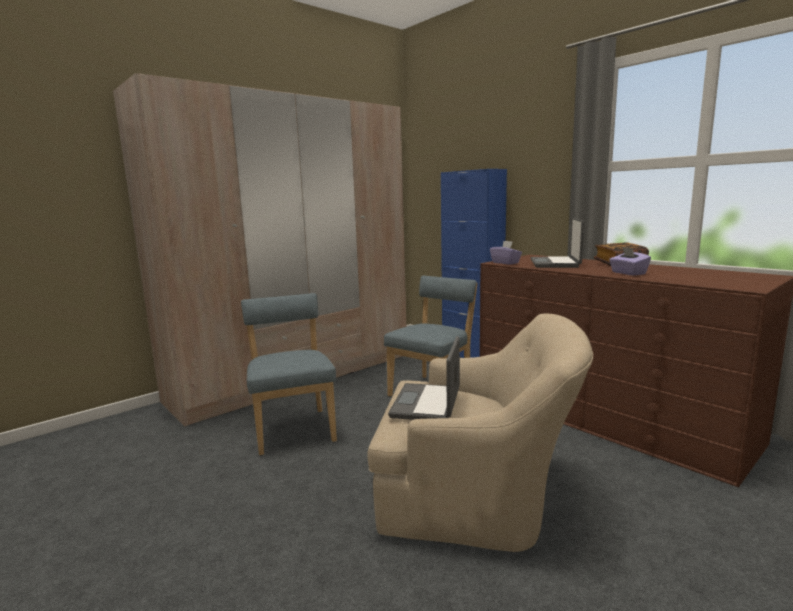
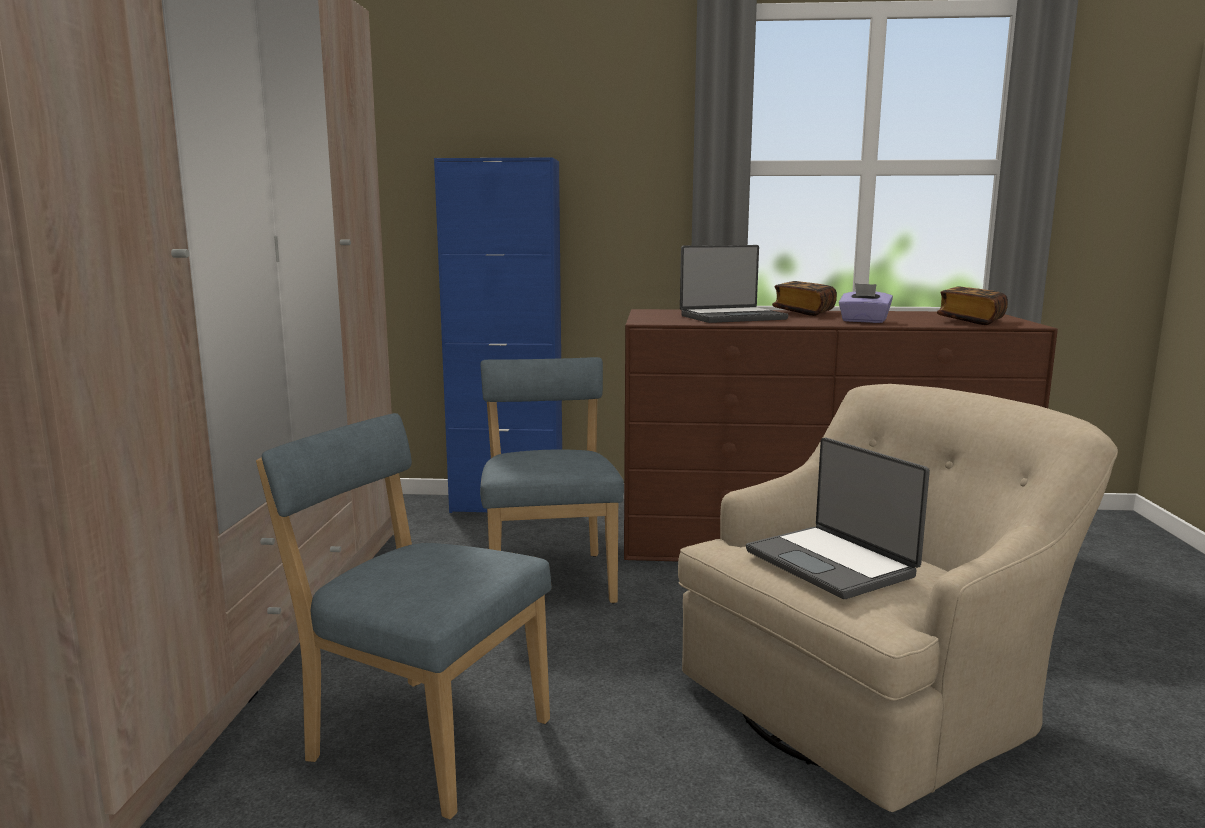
camera: 45 degrees left, 0 degrees up
purple tissue box [490,241,522,264] -> none
laptop [531,218,584,268] -> laptop turned 75 degrees counterclockwise [680,245,788,323]
none -> book [937,286,1008,325]

